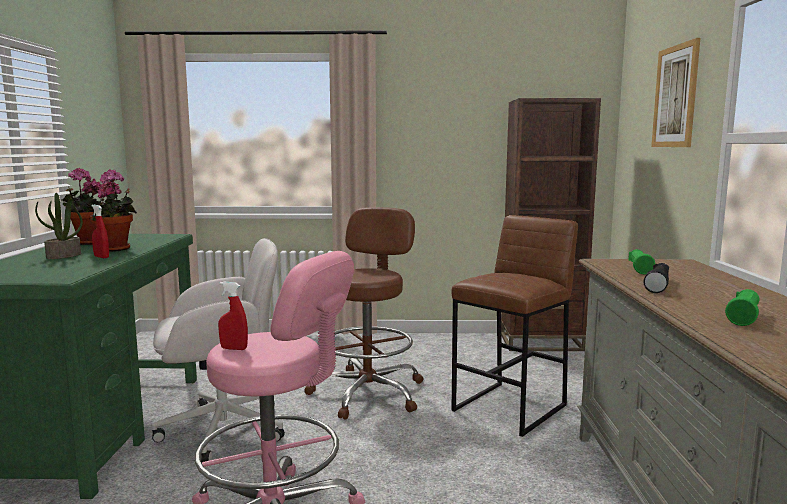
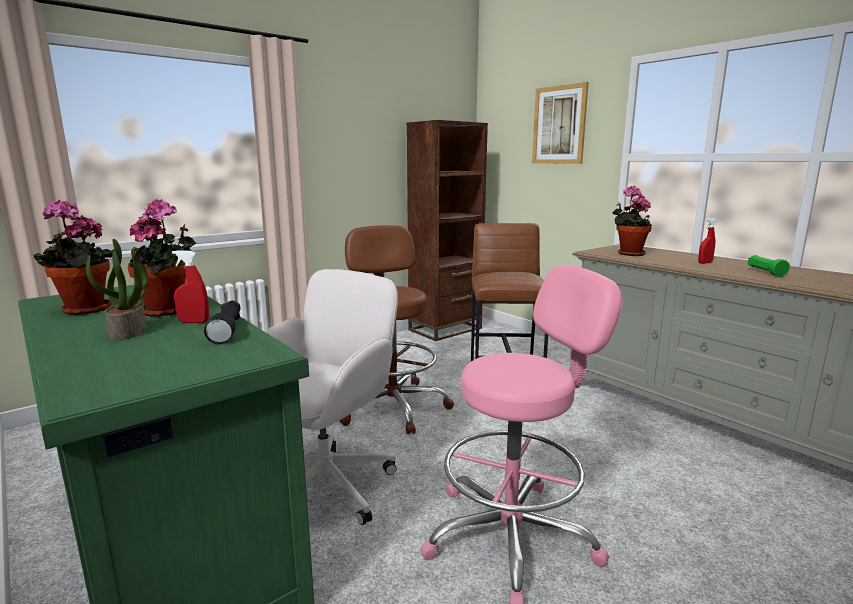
camera: 40 degrees left, 5 degrees up
red spray bottle [218,282,248,350] -> red spray bottle moved to [698,218,716,264]
green flashlight [628,249,655,274] -> potted plant [613,186,652,256]
black flashlight [643,263,669,293] -> black flashlight moved to [204,301,241,344]

